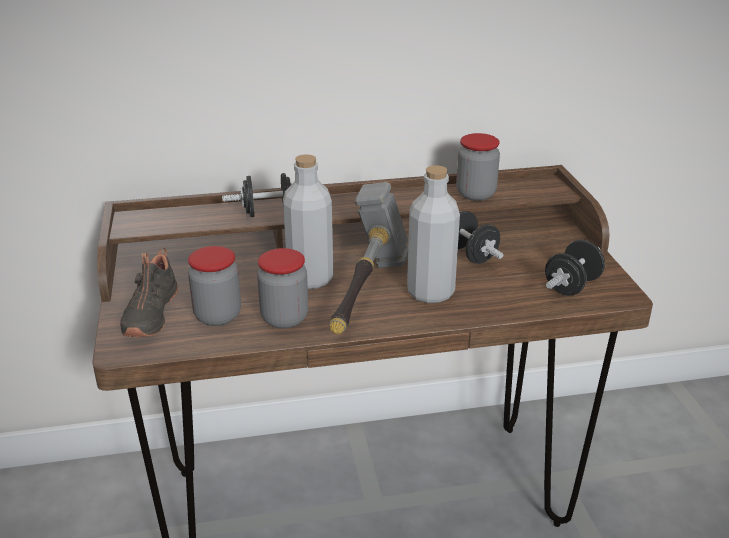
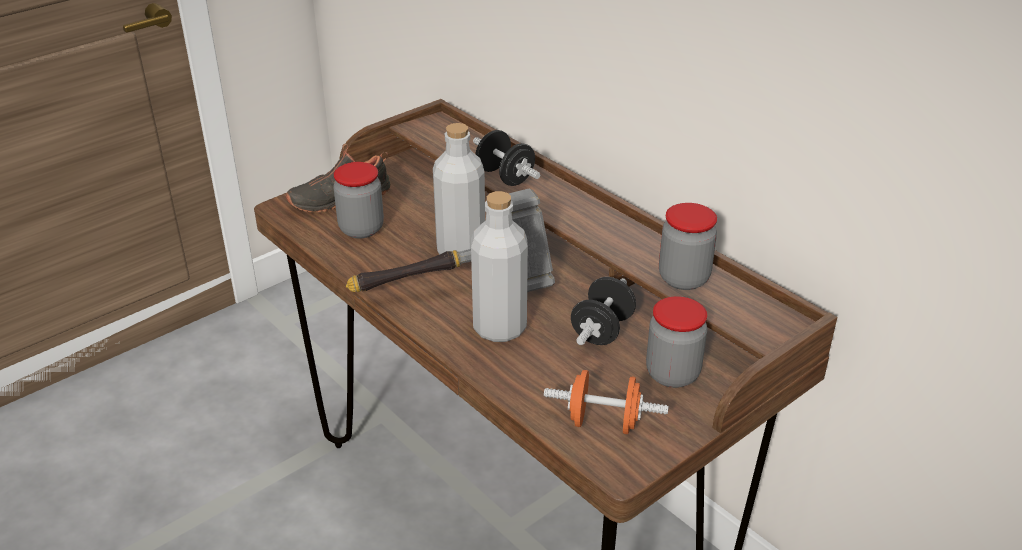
camera: 60 degrees right, 5 degrees up
jar [257,248,308,329] -> jar moved to [646,296,707,388]
black dumbbell [545,240,605,296] -> orange dumbbell [544,370,669,434]

